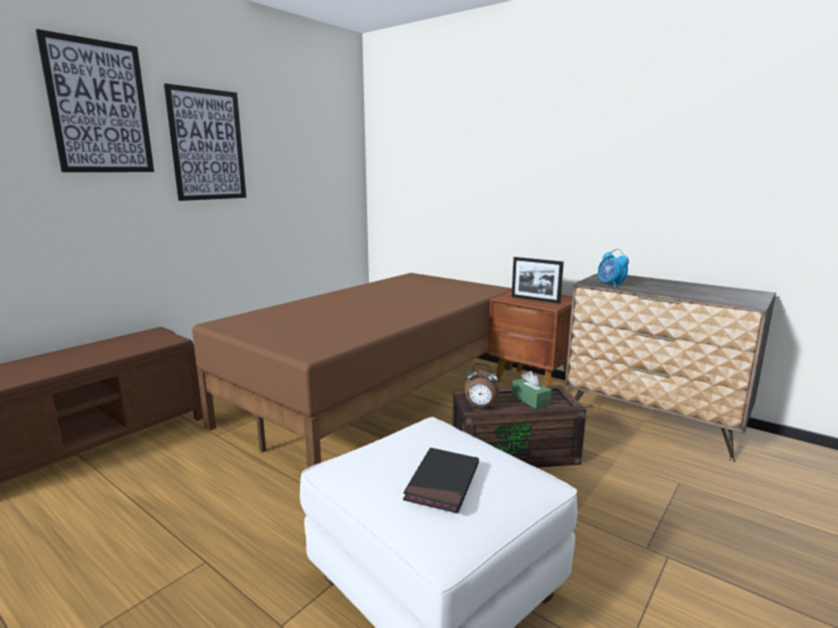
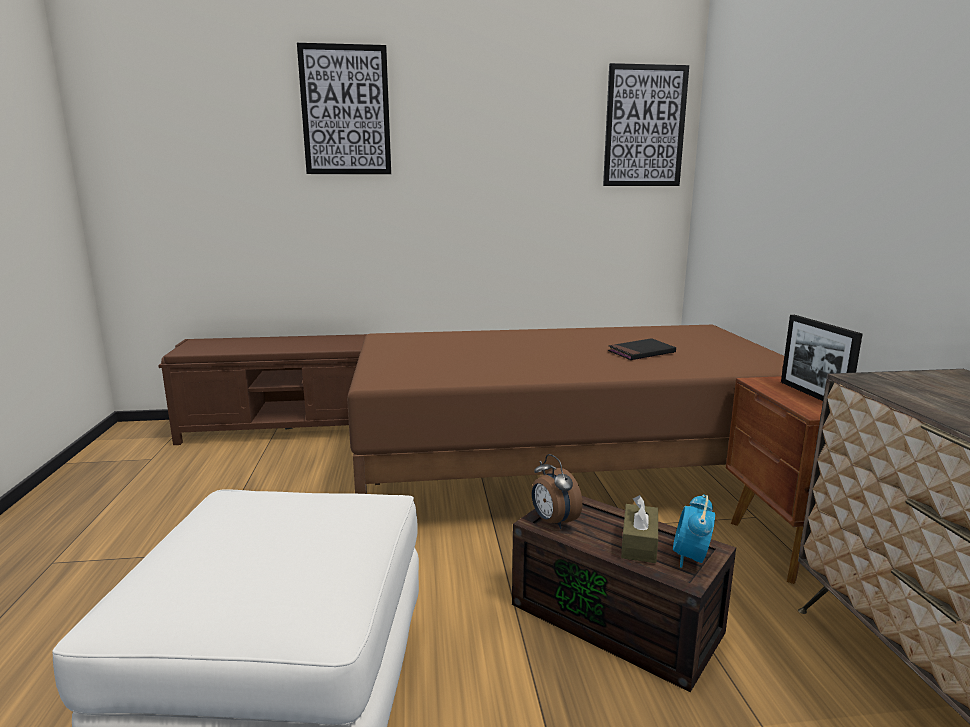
camera: 45 degrees right, 0 degrees up
picture [164,83,246,201] -> picture moved to [603,63,689,186]
black book [403,448,479,513] -> black book moved to [608,338,676,360]
green tissue box [512,371,552,409] -> brown tissue box [621,495,658,563]
alarm clock [598,249,629,287] -> alarm clock moved to [673,494,715,568]

